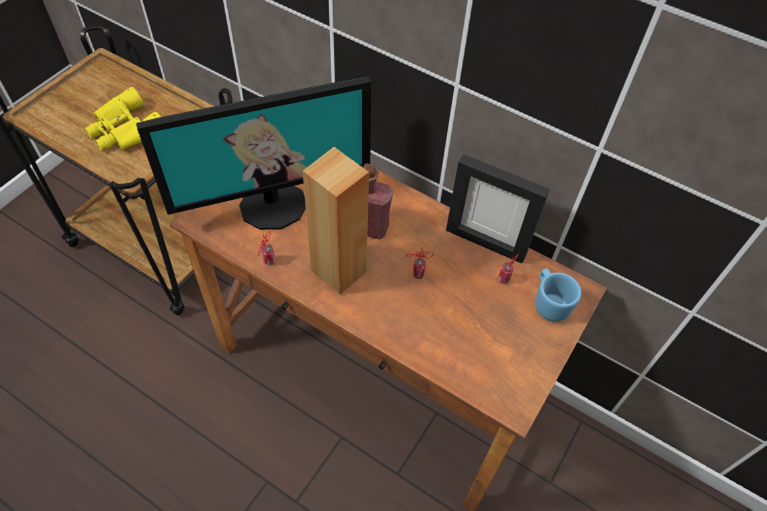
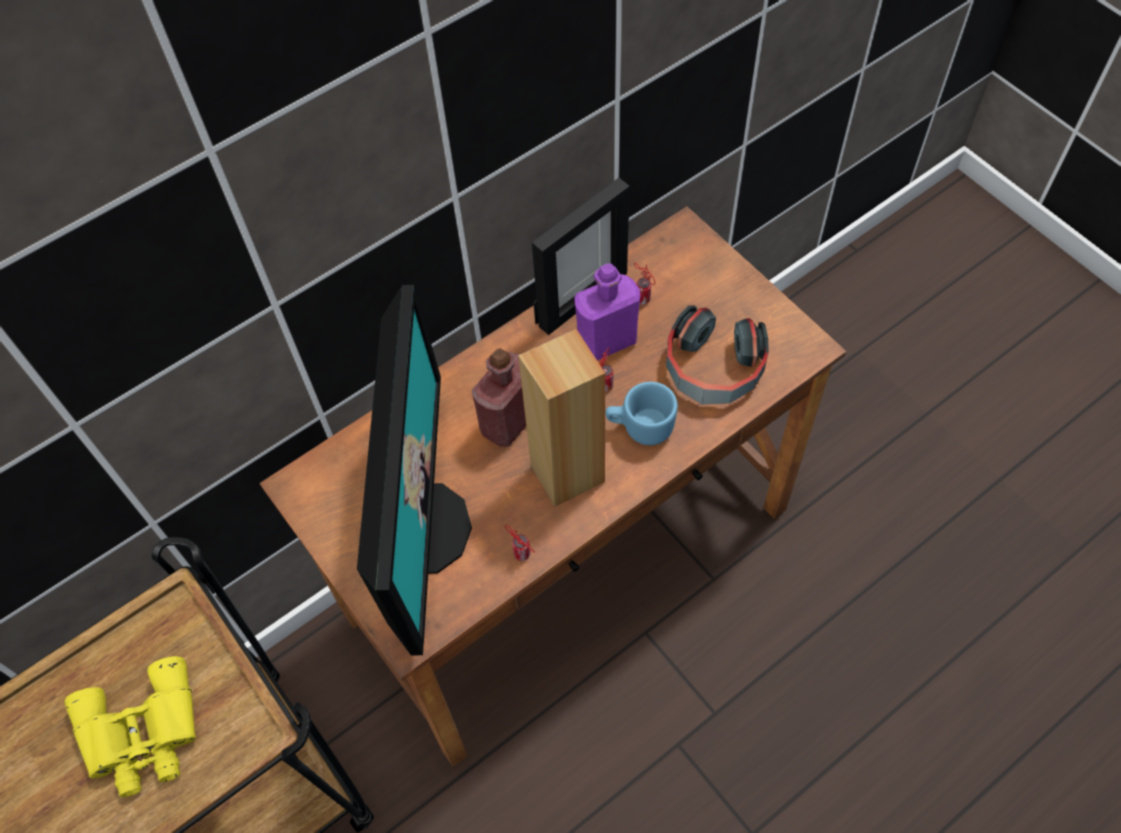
camera: 65 degrees left, 5 degrees up
blue mug [535,269,581,322] -> blue mug moved to [606,382,678,445]
none -> purple bottle [574,263,641,361]
none -> headphones [666,305,769,405]

